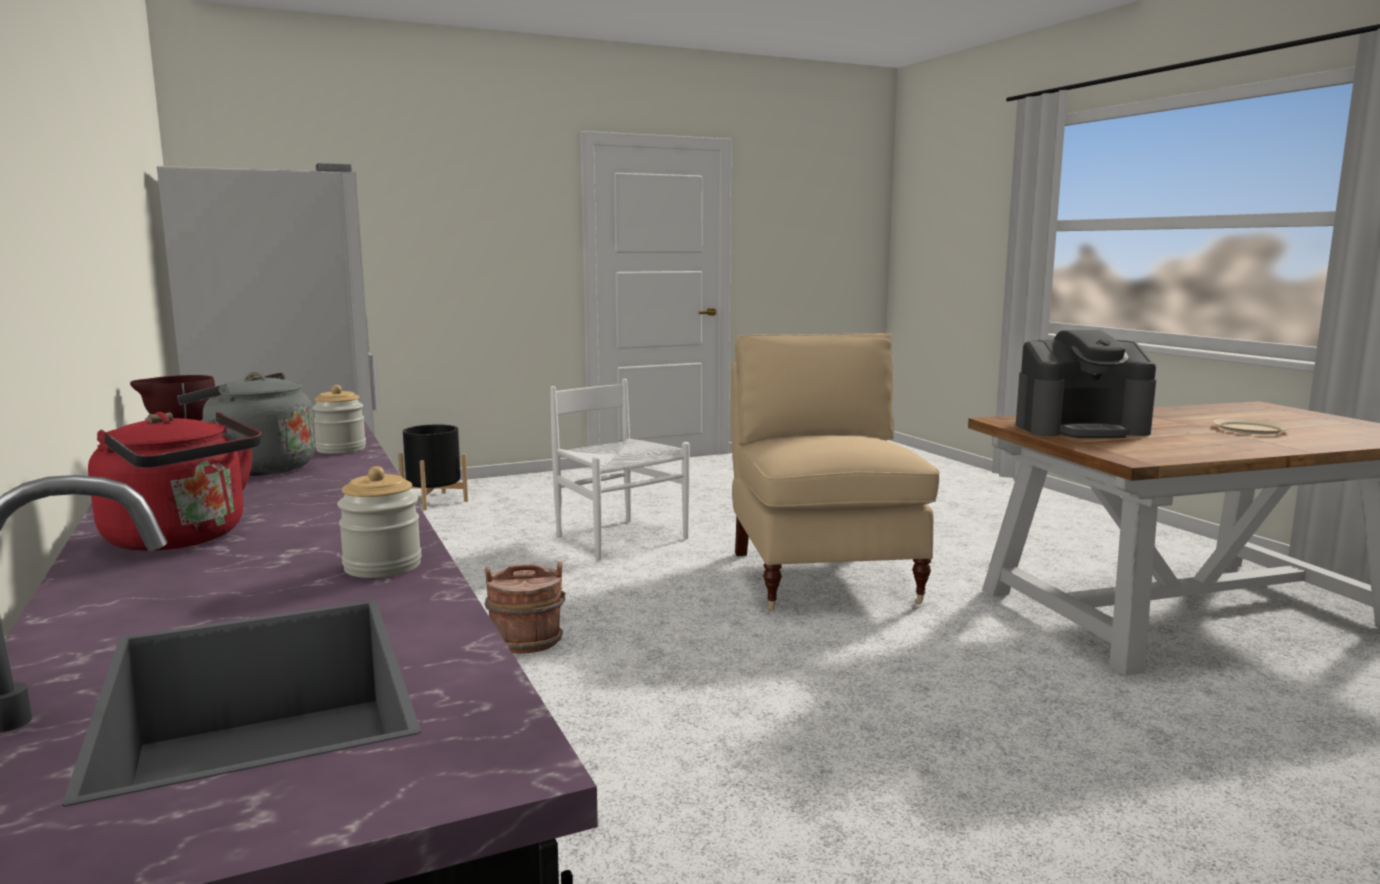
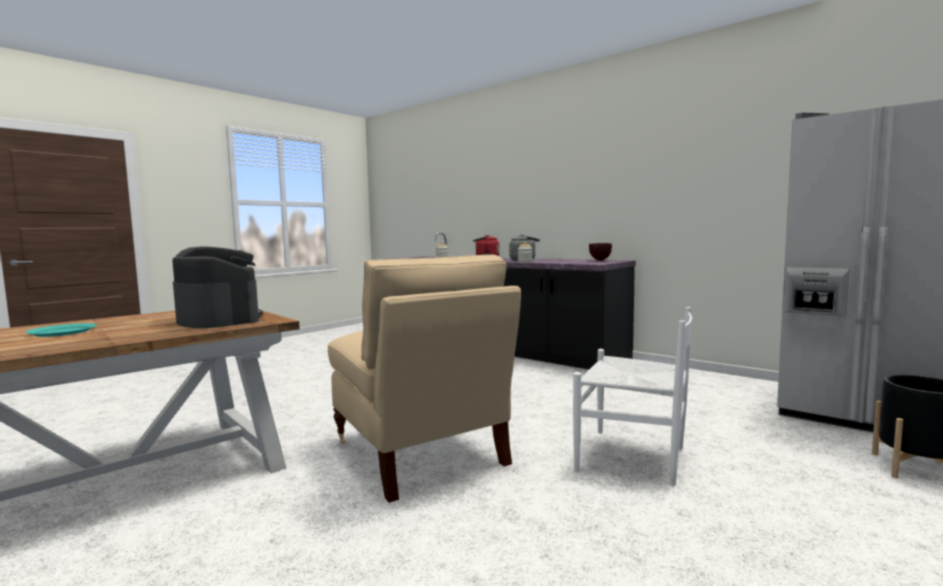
camera: 155 degrees right, 5 degrees down
brown bucket [485,562,566,654] -> none
coffee machine [1016,330,1156,438] -> coffee machine turned 75 degrees clockwise [172,246,263,328]
beige plate [1212,418,1290,434] -> turquoise plate [25,323,97,337]

